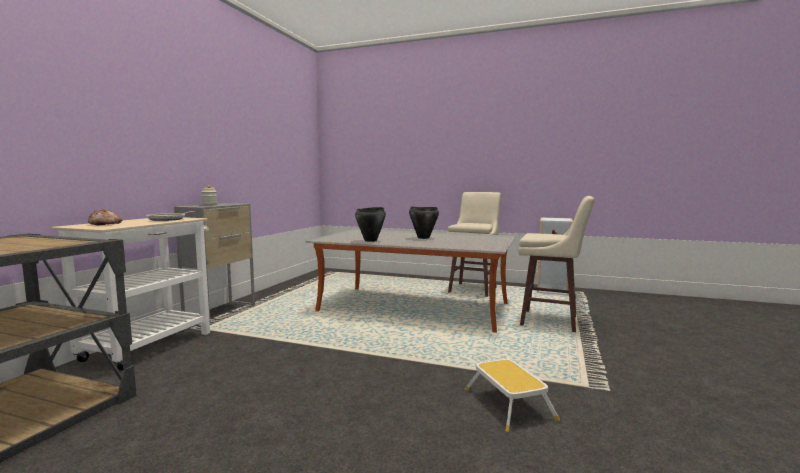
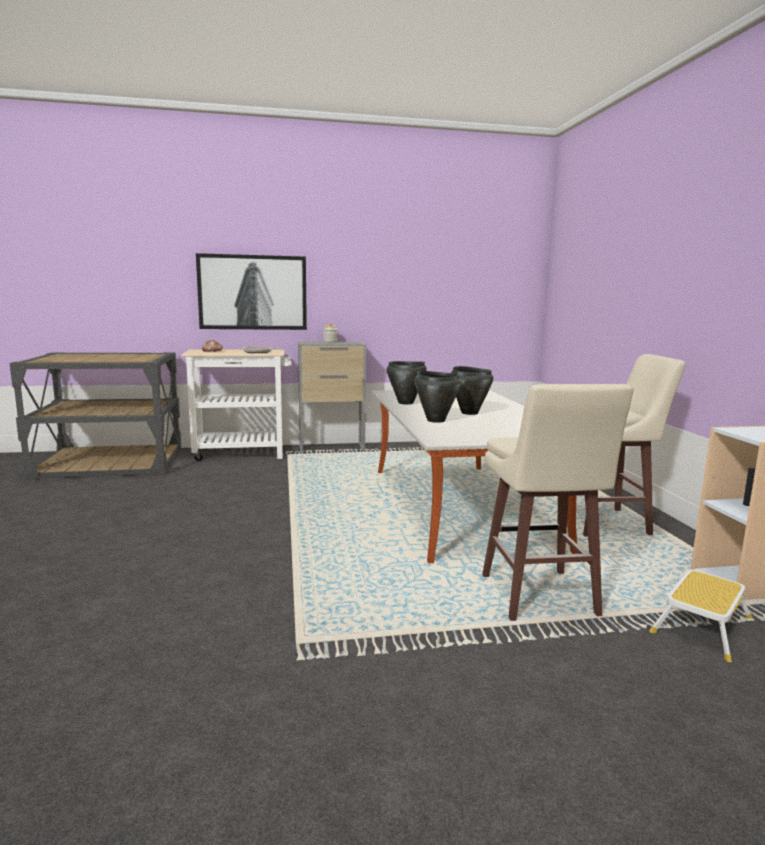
camera: 60 degrees right, 5 degrees up
yellow step ladder [465,359,560,432] -> yellow step ladder moved to [649,570,753,662]
none -> picture [196,253,307,330]
none -> black cooking pot [415,371,461,423]

